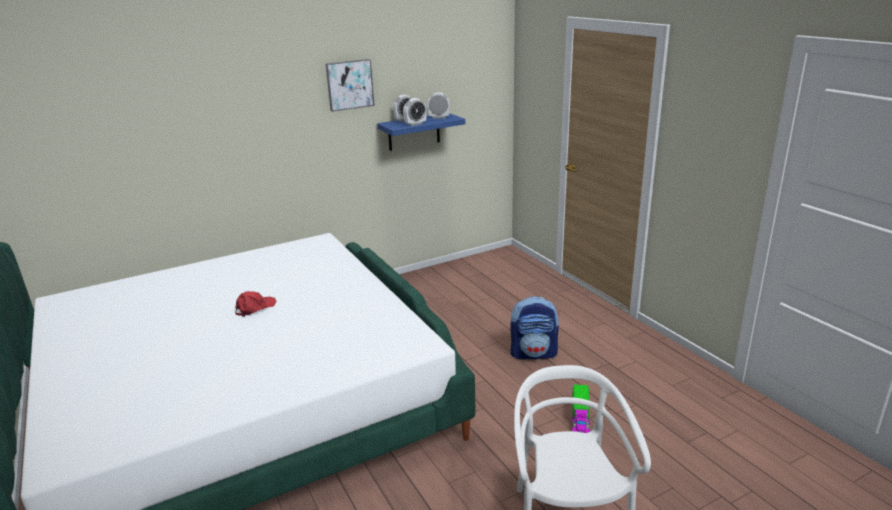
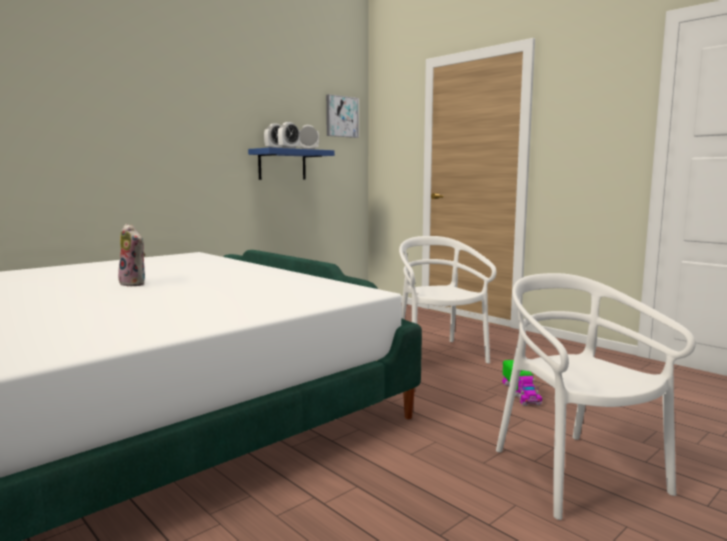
camera: 15 degrees left, 15 degrees down
red cap [235,291,277,317] -> plush toy [118,224,145,287]
picture [326,59,375,112] -> picture moved to [326,94,359,138]
backpack [510,296,559,359] -> white chair [399,236,497,364]

